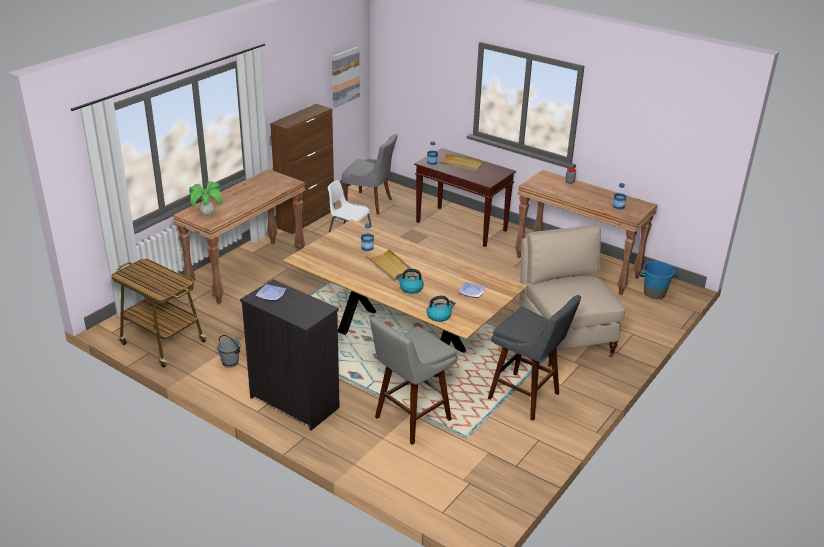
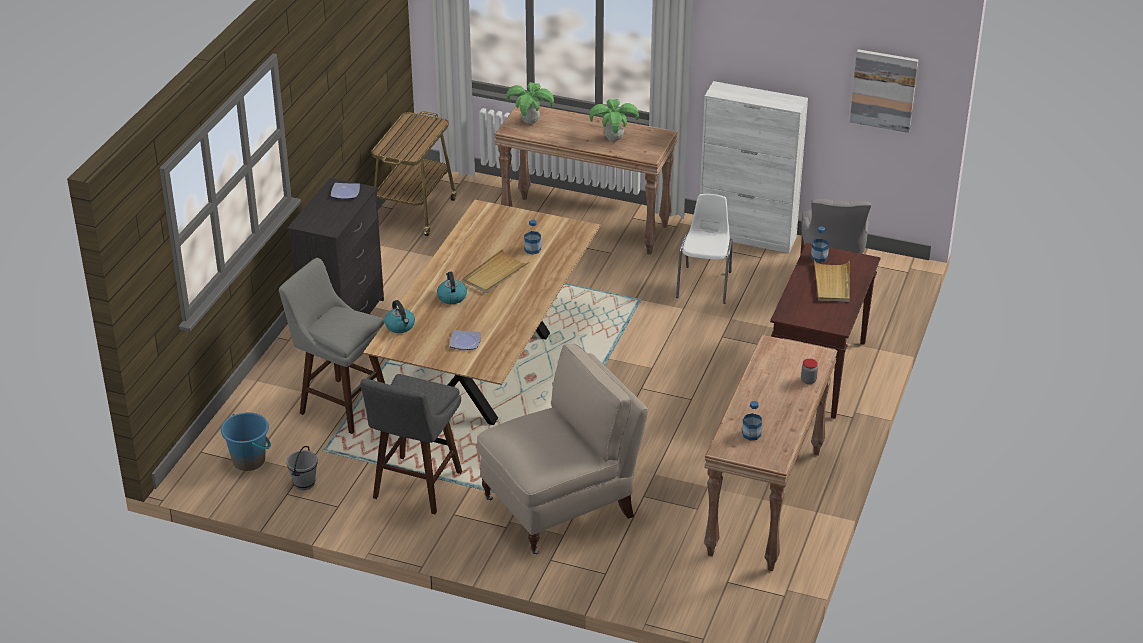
camera: 75 degrees right, 5 degrees up
grey bucket [217,335,241,368] -> grey bucket moved to [286,446,318,490]
brown cabinet [270,104,335,234] -> white cabinet [700,81,808,253]
blue bucket [640,261,676,299] -> blue bucket moved to [221,413,271,471]
none -> potted plant [589,99,639,141]

